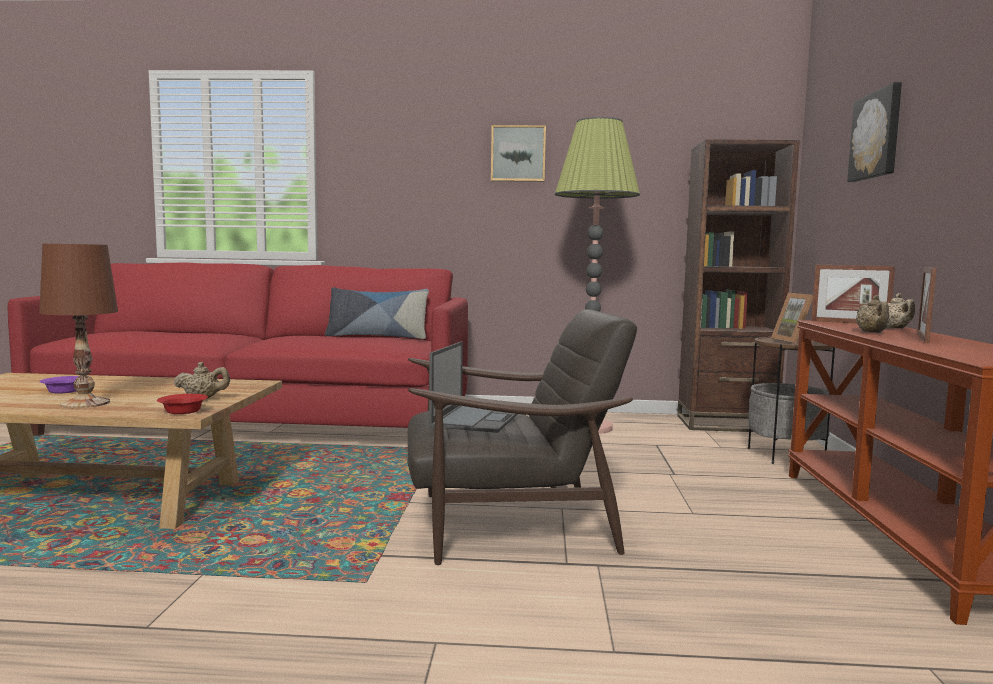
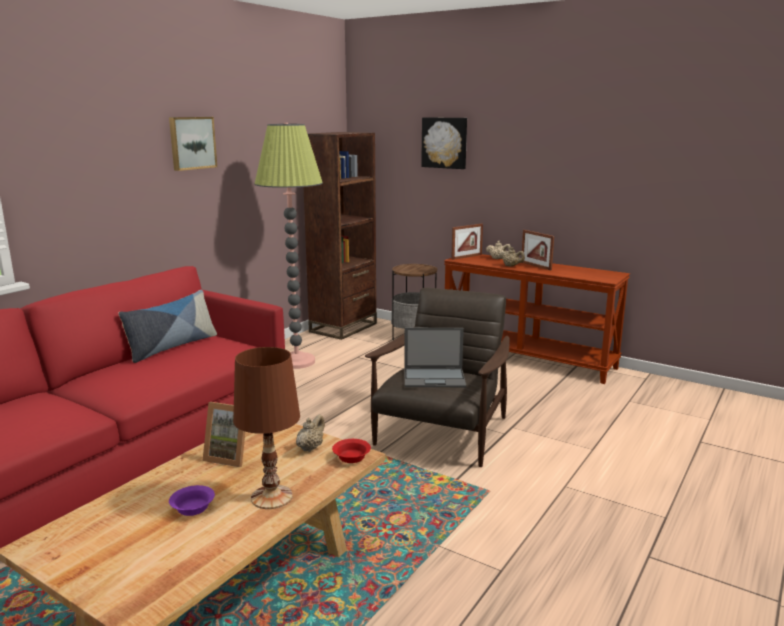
camera: 60 degrees left, 10 degrees up
laptop [429,342,518,433] -> laptop turned 135 degrees clockwise [404,328,466,387]
picture frame [771,293,813,344] -> picture frame moved to [202,402,245,467]

